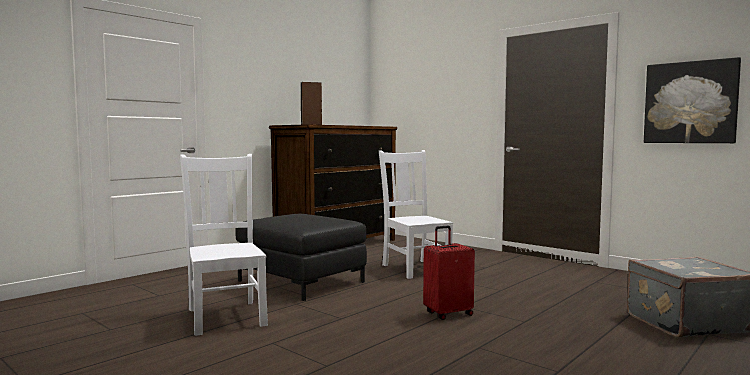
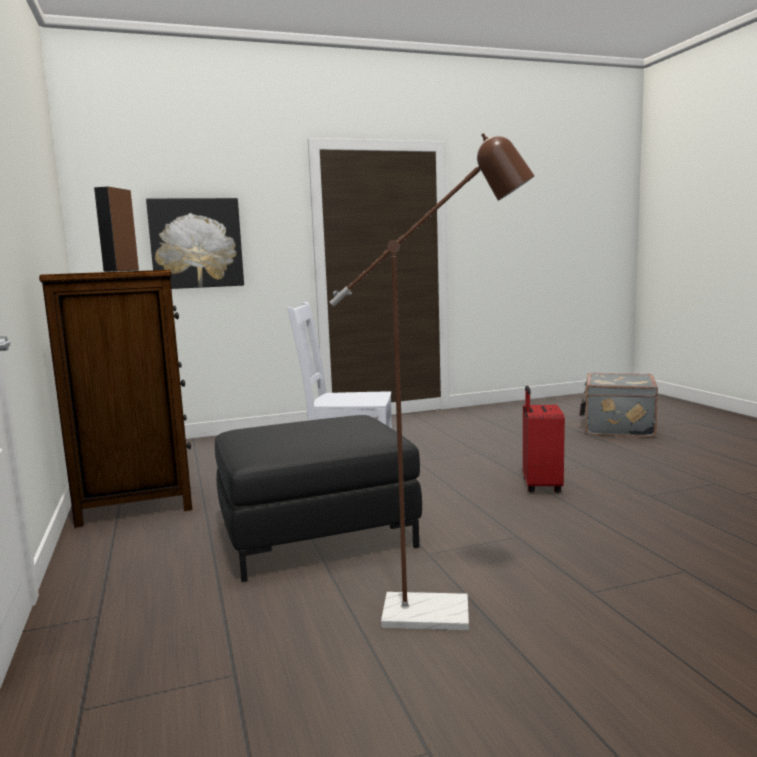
camera: 60 degrees left, 5 degrees up
white chair [180,154,268,336] -> brown floor lamp [330,133,535,630]
picture [644,57,741,143] -> picture moved to [146,198,244,289]

